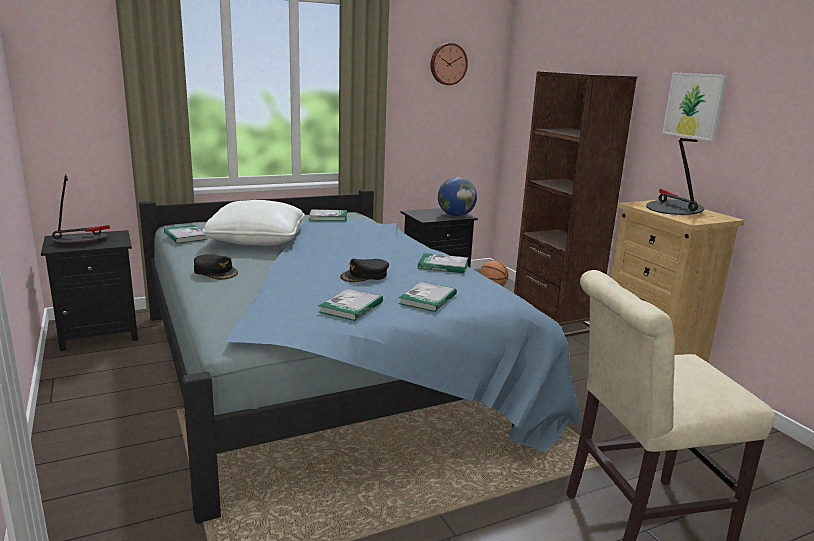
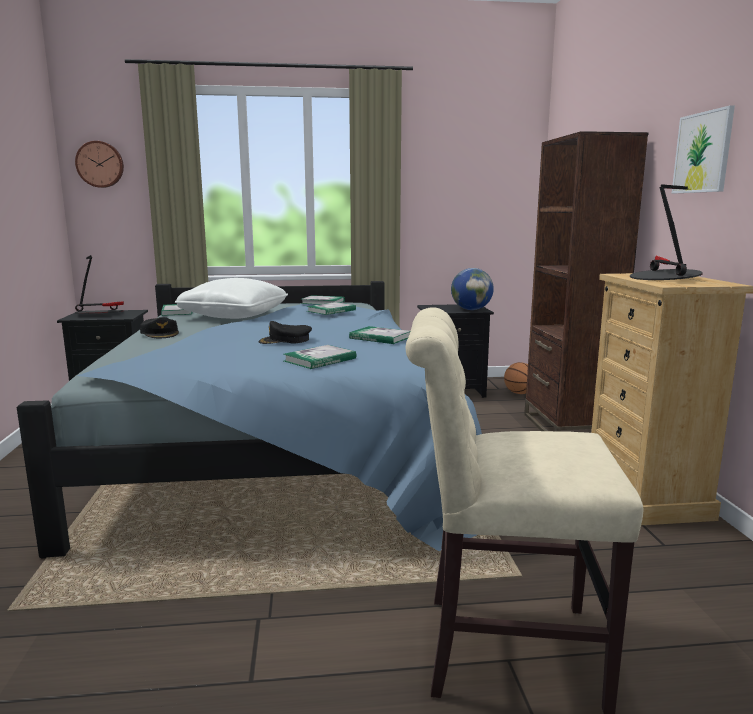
camera: 20 degrees right, 5 degrees down
book [318,289,383,321] -> book moved to [306,302,356,315]
wall clock [430,43,468,85] -> wall clock moved to [75,141,124,188]

